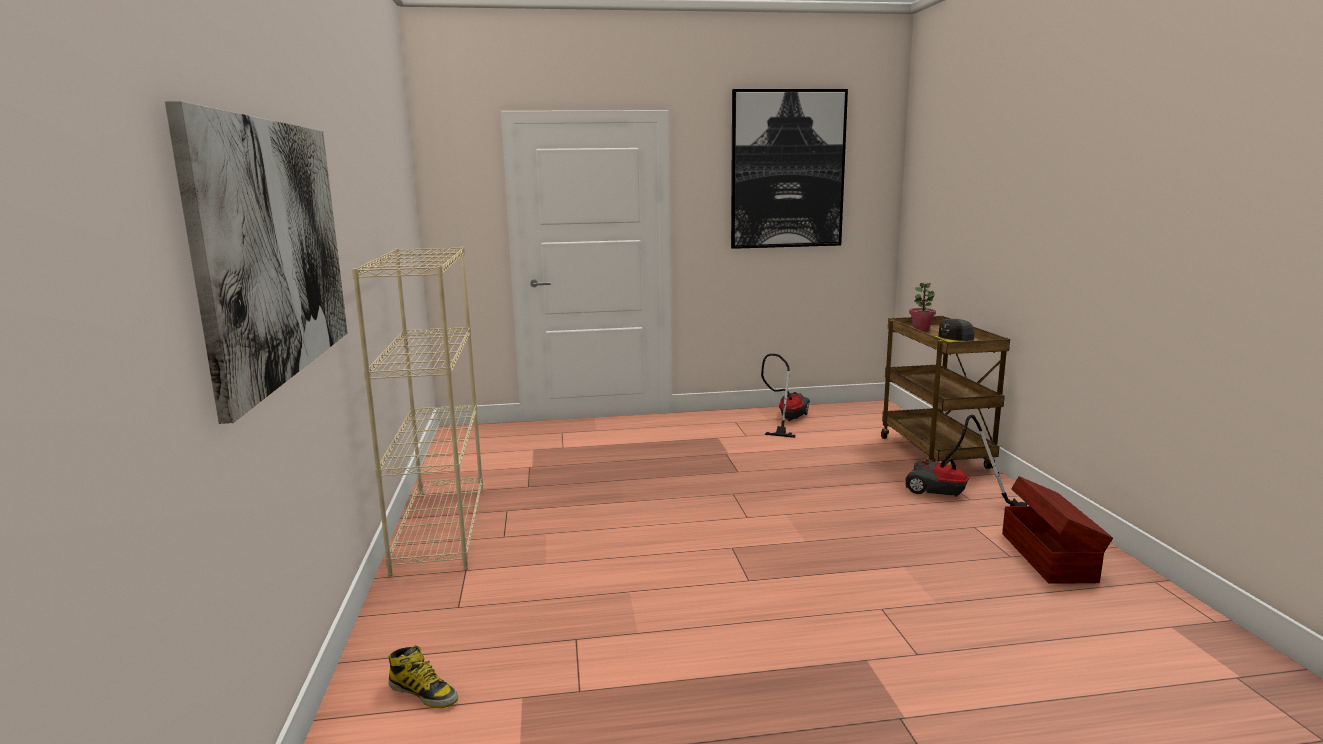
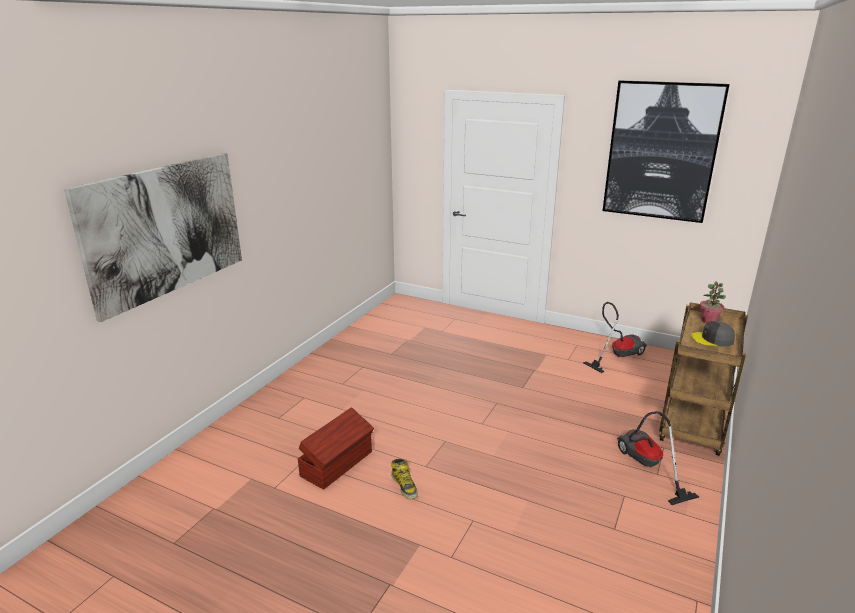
camera: 35 degrees right, 10 degrees up
beige bookcase [352,247,483,577] -> none
boot [388,645,458,708] -> boot moved to [391,459,418,499]
brown storage box [1002,476,1113,584] -> brown storage box moved to [298,407,374,490]

